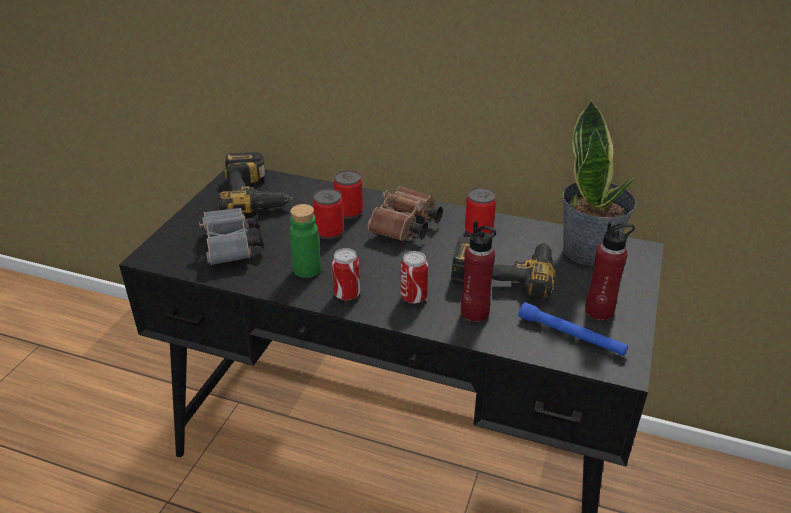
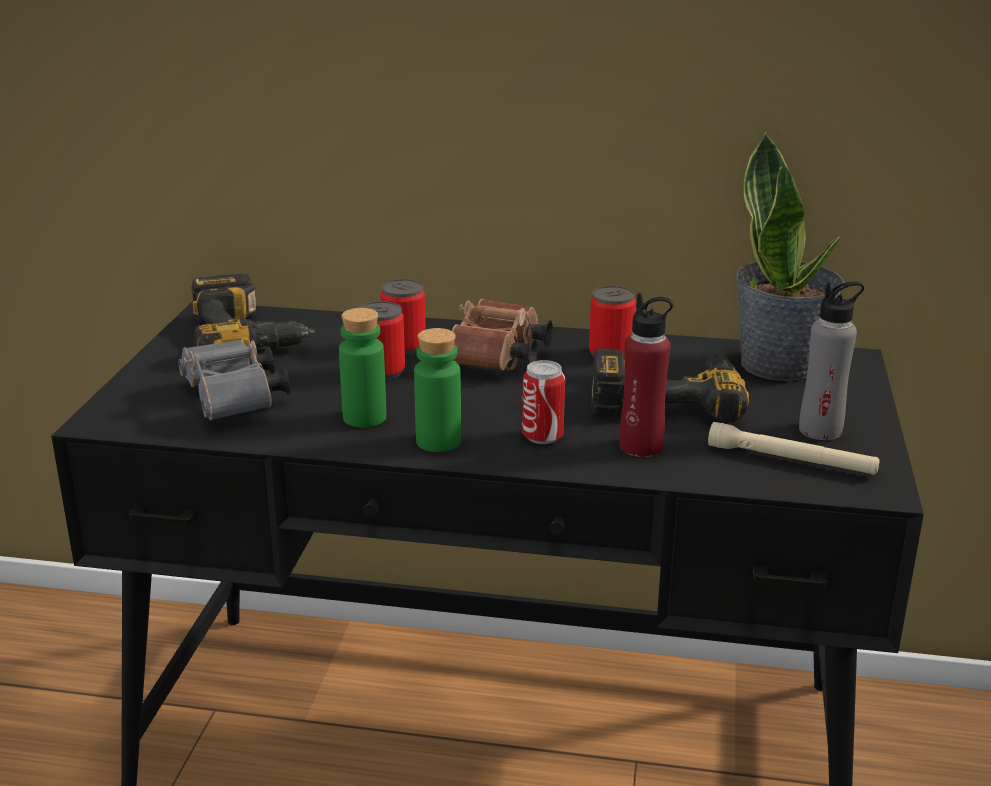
camera: 10 degrees left, 10 degrees down
can [332,248,360,301] -> green bottle [414,328,461,452]
blue flashlight [519,302,628,356] -> beige flashlight [708,422,880,475]
red bottle [585,222,635,320] -> grey bottle [799,281,864,440]

